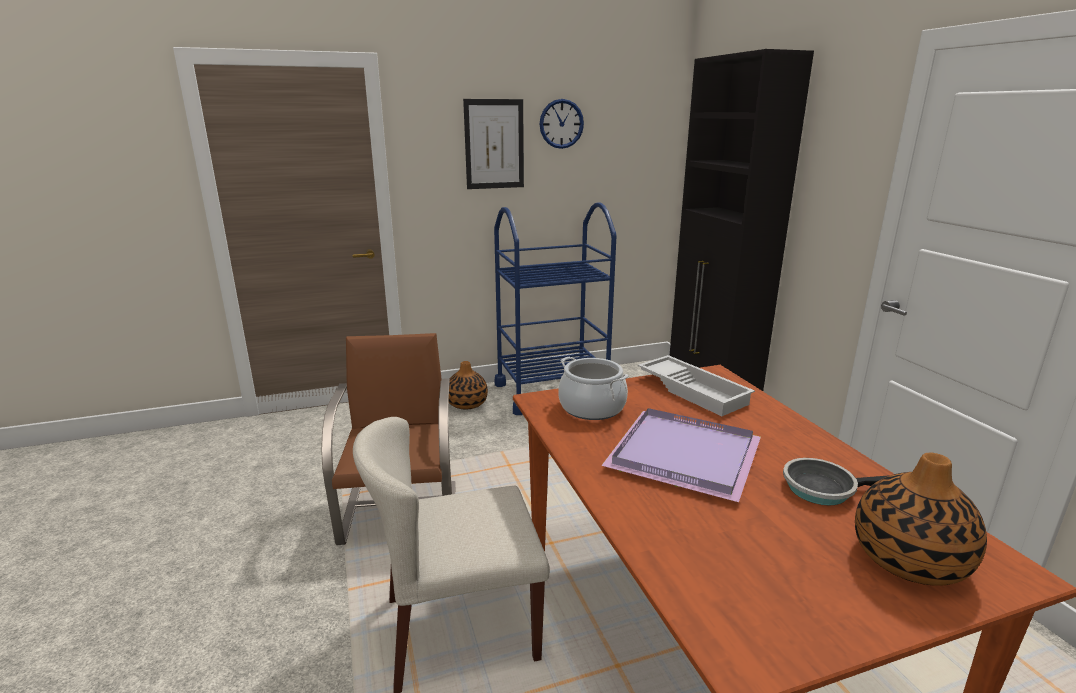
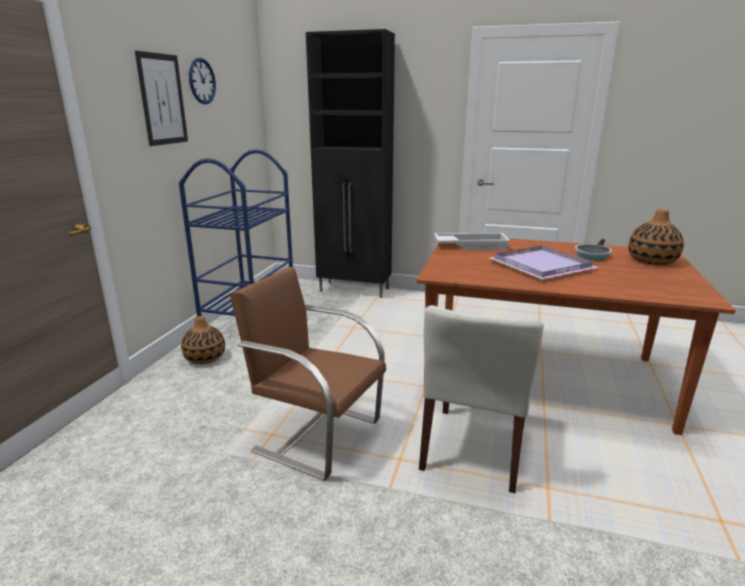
camera: 55 degrees left, 0 degrees up
cooking pot [558,357,629,420] -> none

